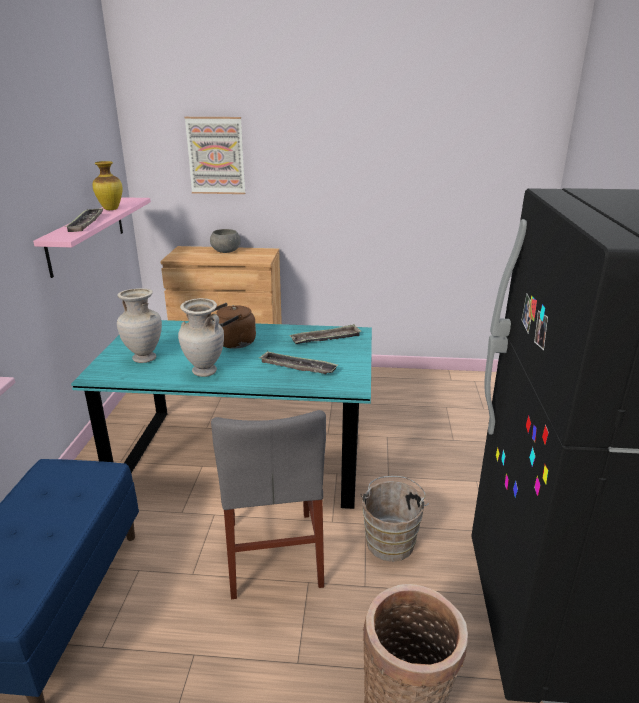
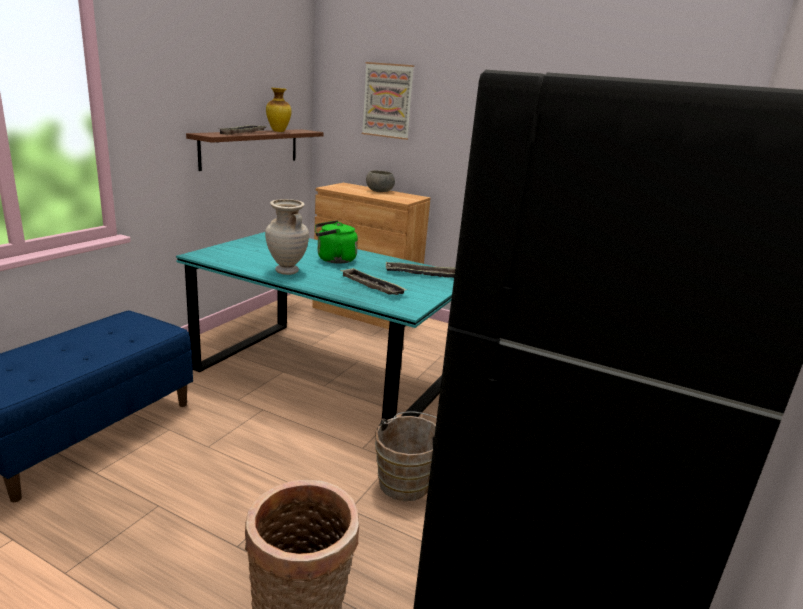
camera: 20 degrees right, 5 degrees down
pink shelf [33,197,151,278] -> brown shelf [186,129,324,171]
beige vase [117,288,162,363] -> none
brown kettle [211,303,256,349] -> green kettle [315,220,358,264]
grey chair [211,410,326,599] -> none

